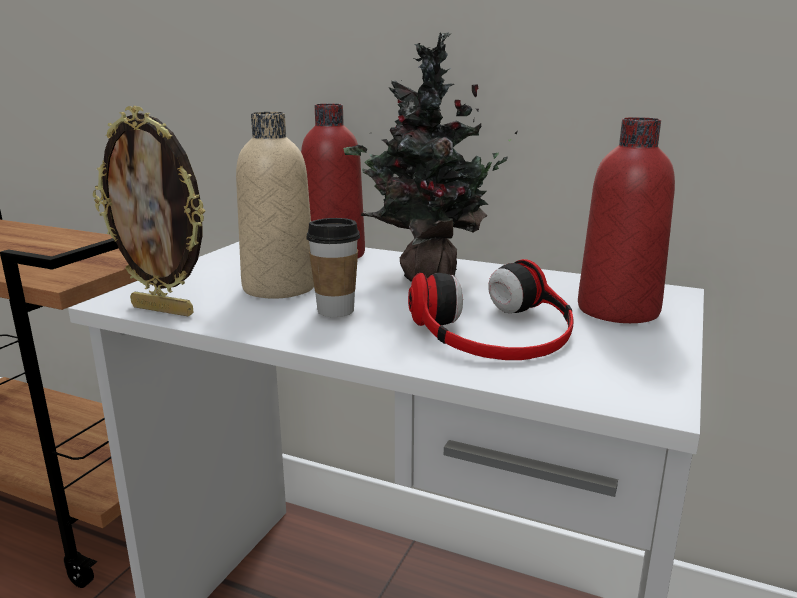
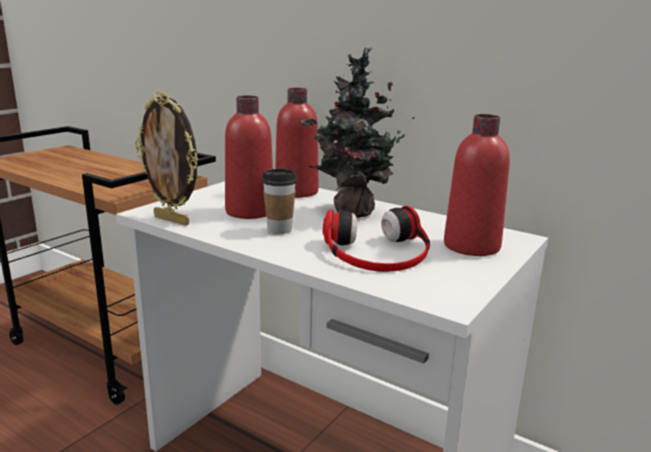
camera: 10 degrees right, 0 degrees up
beige bottle [236,112,314,299] -> red bottle [225,95,273,219]

